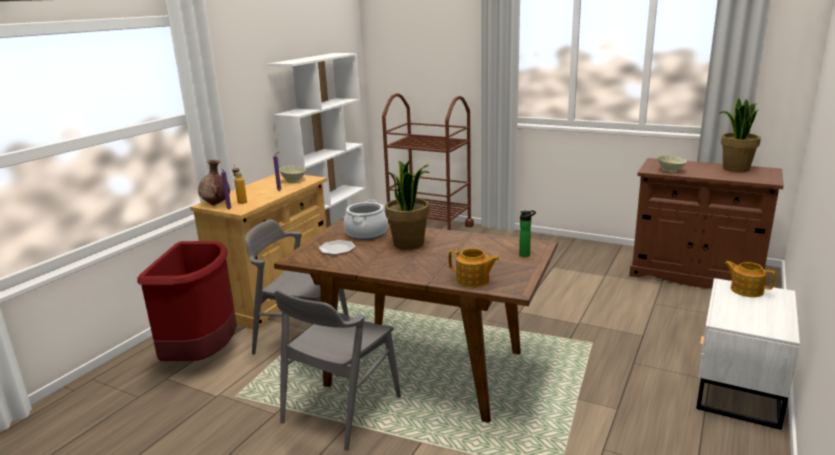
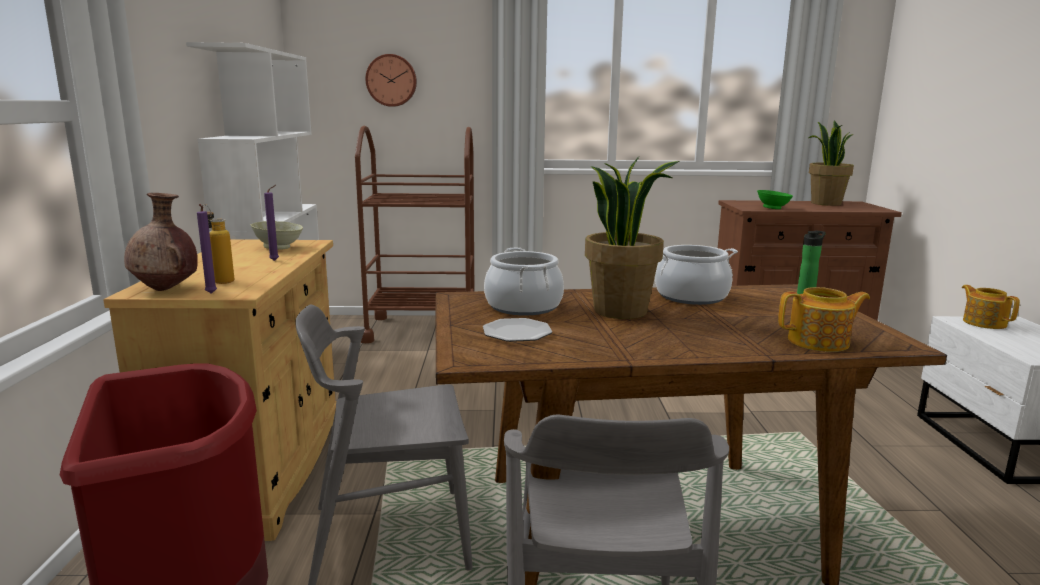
camera: 30 degrees left, 5 degrees down
beige bowl [657,155,687,173] -> green bowl [757,190,793,209]
teapot [724,261,776,297] -> teapot turned 60 degrees clockwise [962,285,1020,329]
none -> wall clock [365,54,417,107]
none -> cooking pot [655,245,738,305]

